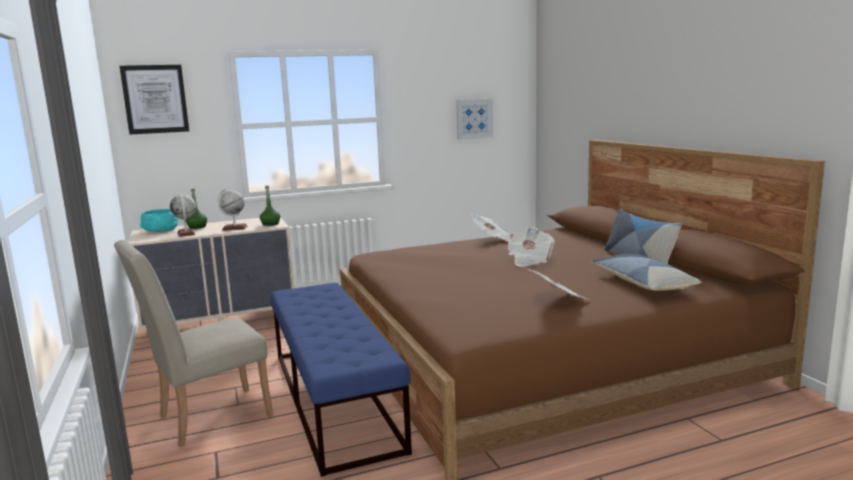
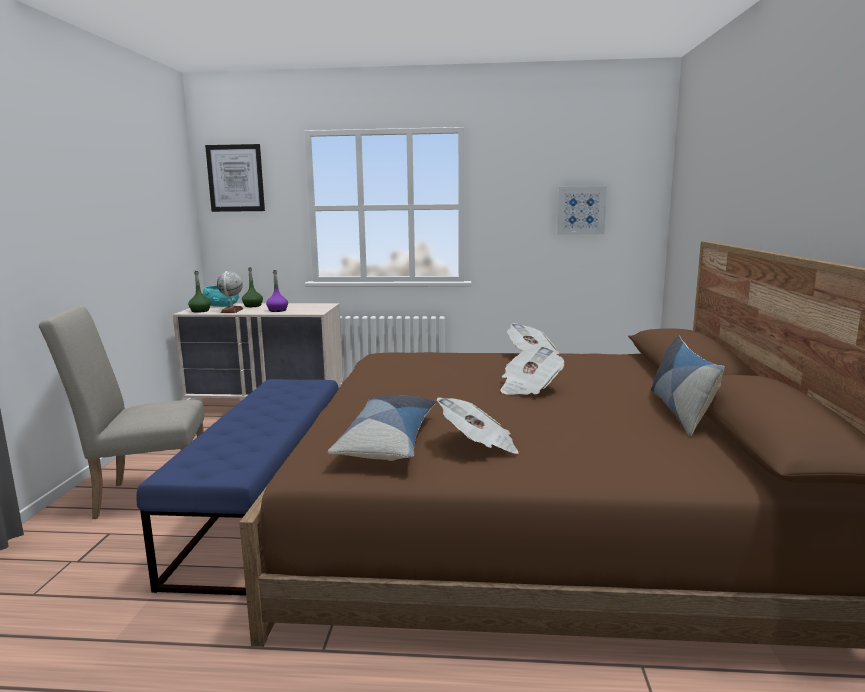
camera: 25 degrees right, 0 degrees up
globe [217,189,247,231] -> purple bottle [266,270,288,312]
green bottle [260,186,280,226] -> green bottle moved to [188,271,211,313]
pillow [592,253,702,291] -> pillow moved to [328,396,437,461]

